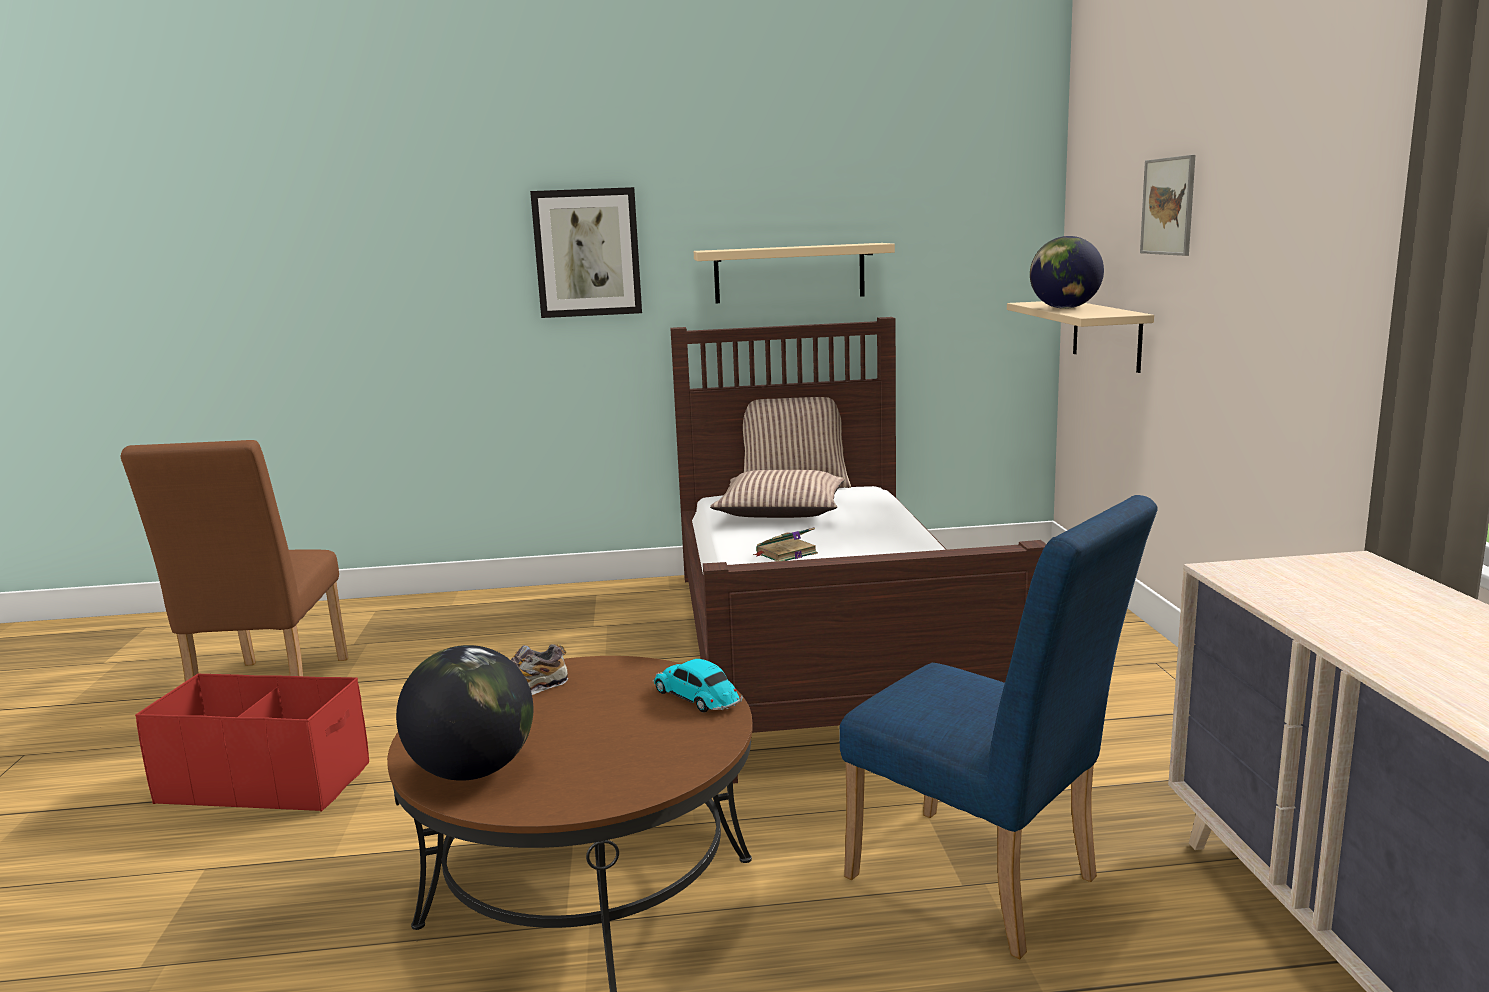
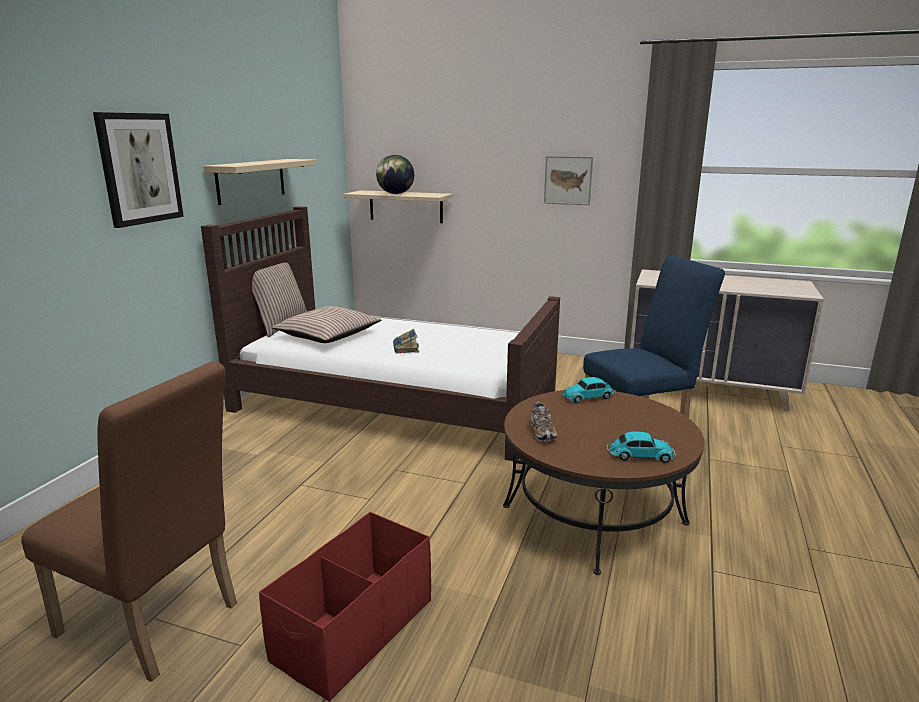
camera: 65 degrees left, 5 degrees up
globe [396,645,533,781] -> toy car [607,431,677,462]
picture [1140,155,1196,256] -> picture moved to [544,156,593,205]

